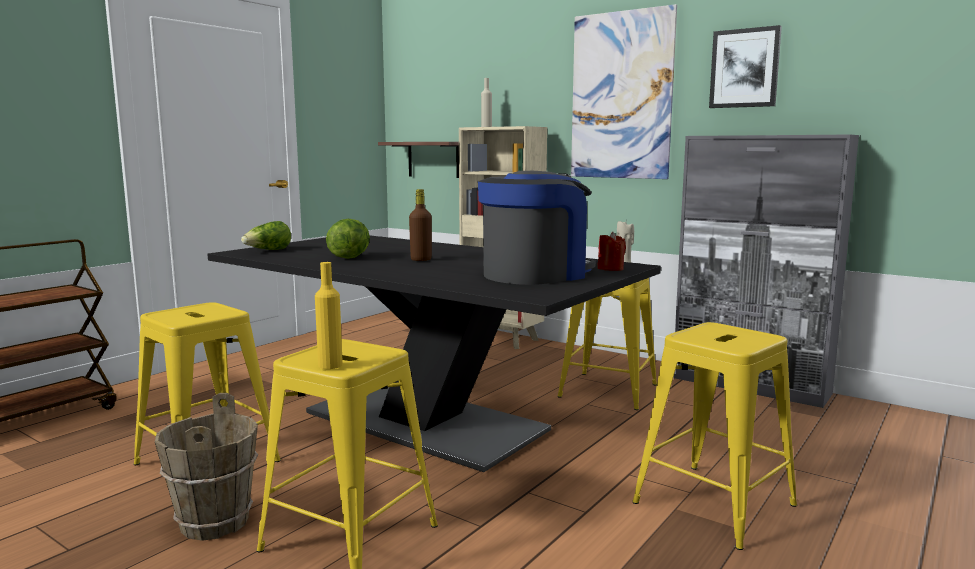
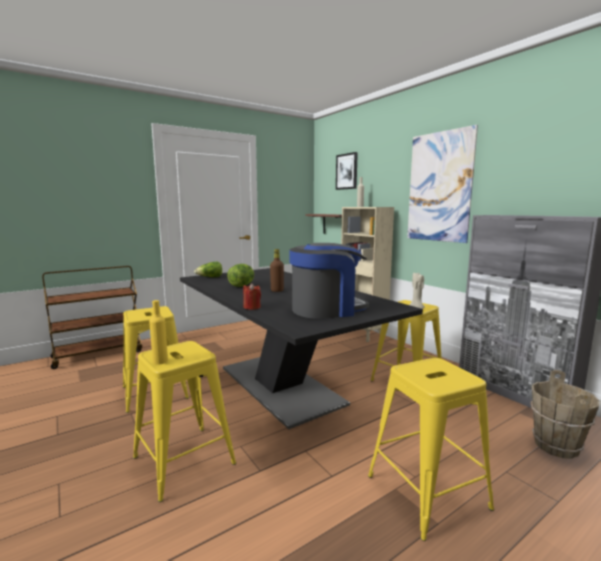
camera: 20 degrees right, 0 degrees up
brown bucket [155,393,258,541] -> brown bucket moved to [530,370,600,459]
red candle [597,232,626,271] -> red candle moved to [243,283,261,310]
picture [709,25,782,108] -> picture moved to [336,152,358,190]

